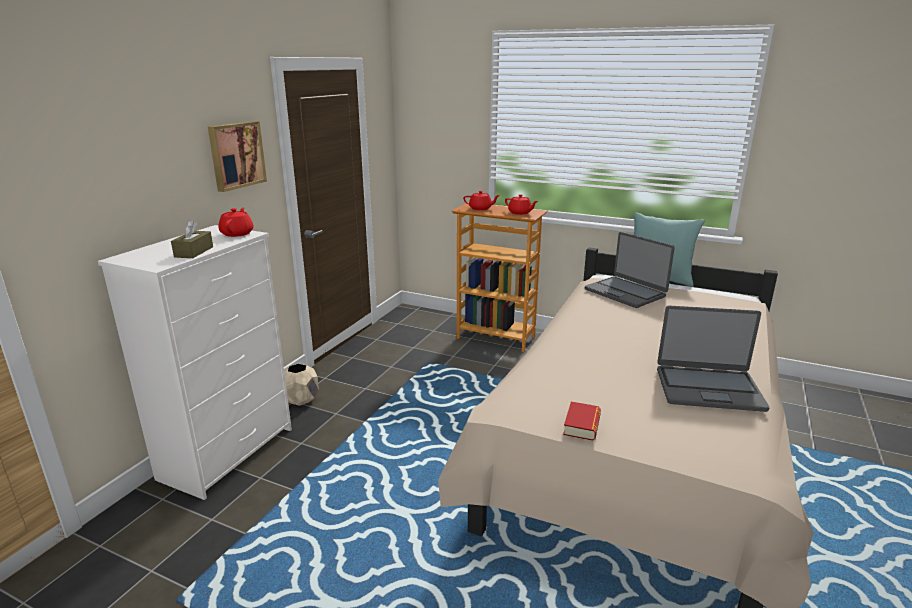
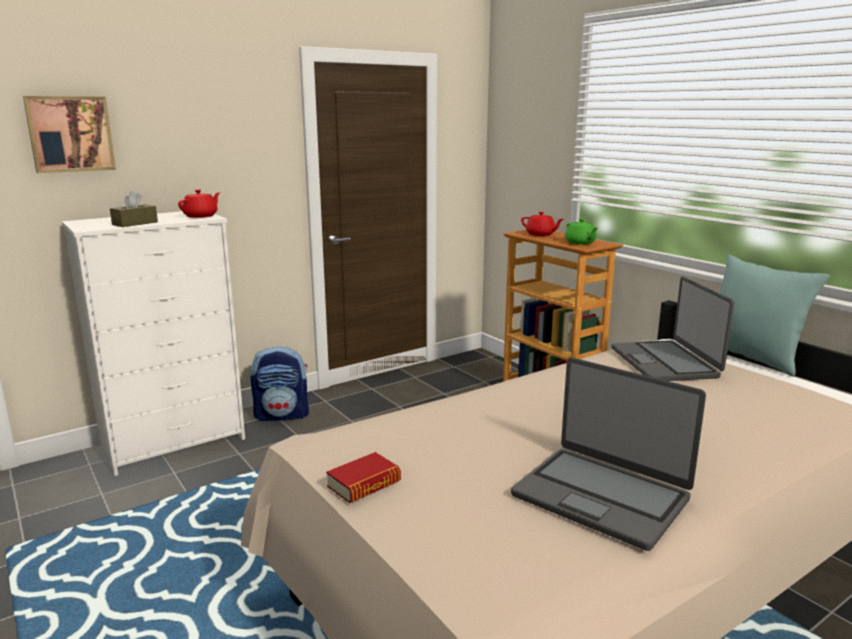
camera: 30 degrees right, 5 degrees down
picture [208,121,267,192] -> picture moved to [23,96,116,173]
beige planter [284,363,319,406] -> backpack [251,346,309,421]
red teapot [505,194,538,215] -> green teapot [565,219,598,245]

